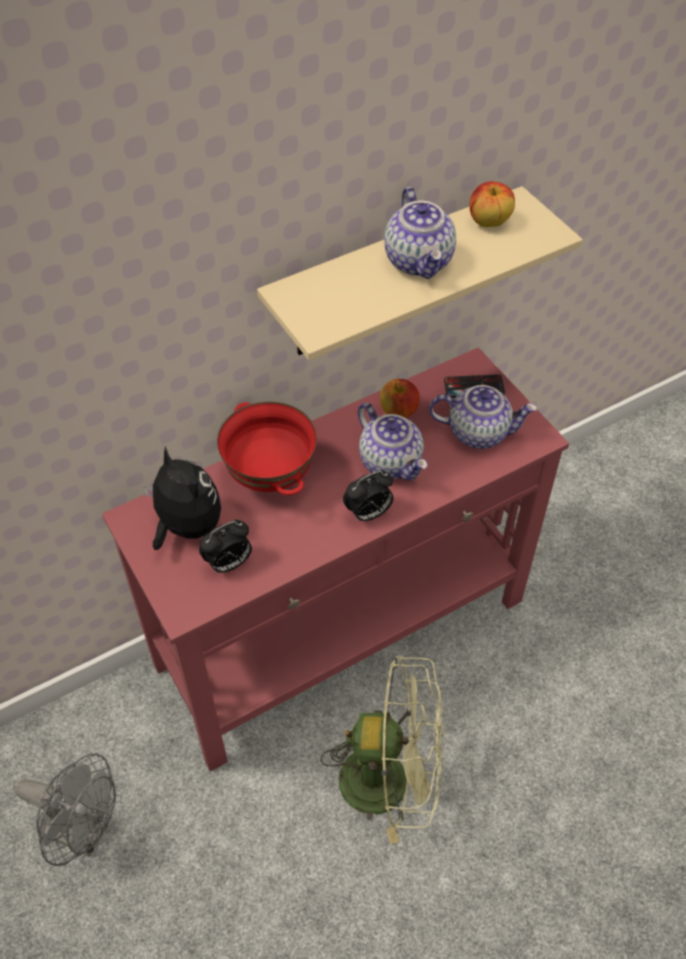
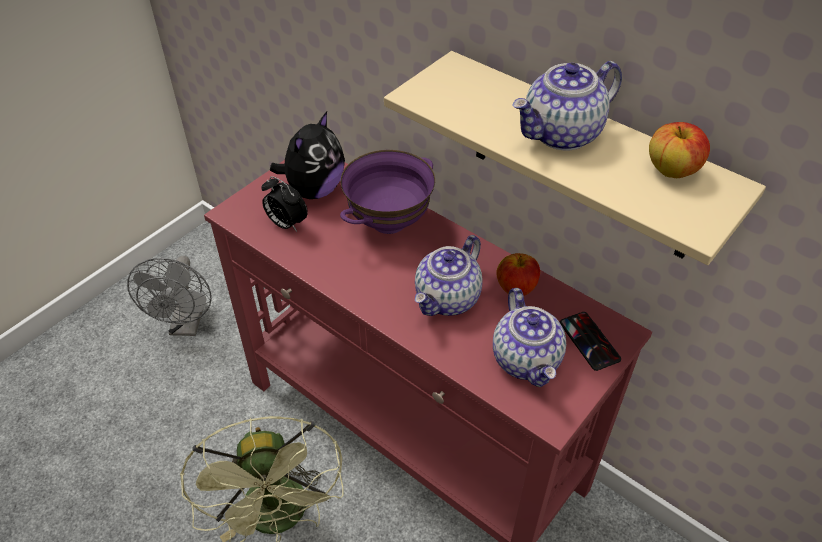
camera: 70 degrees right, 5 degrees down
red bowl [217,402,317,495] -> purple bowl [340,150,435,234]
alarm clock [343,470,393,522] -> none

